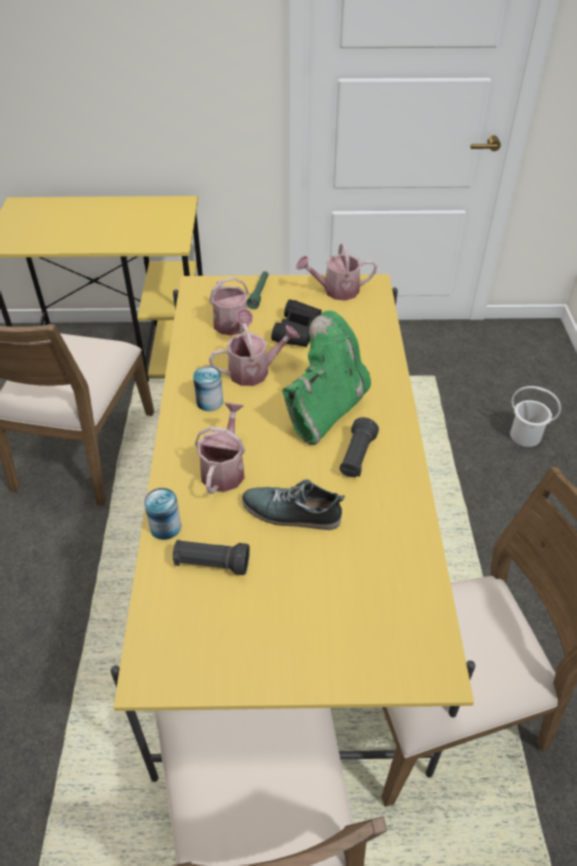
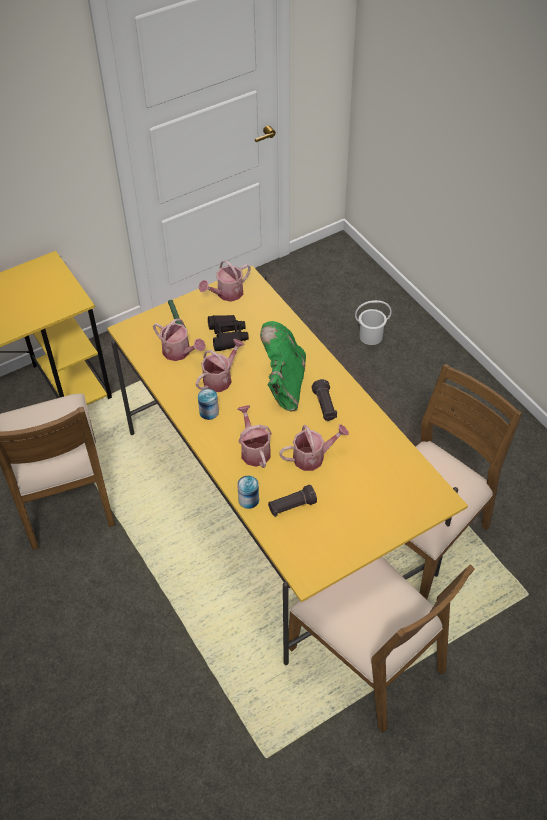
camera: 30 degrees left, 5 degrees up
shoe [242,479,345,530] -> watering can [279,424,349,471]

